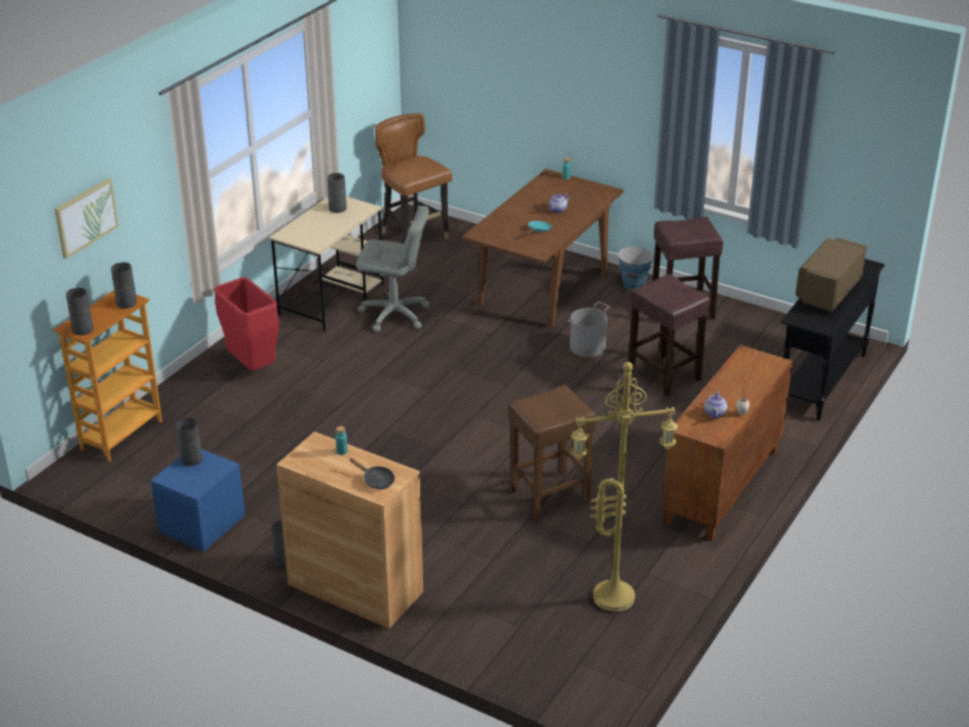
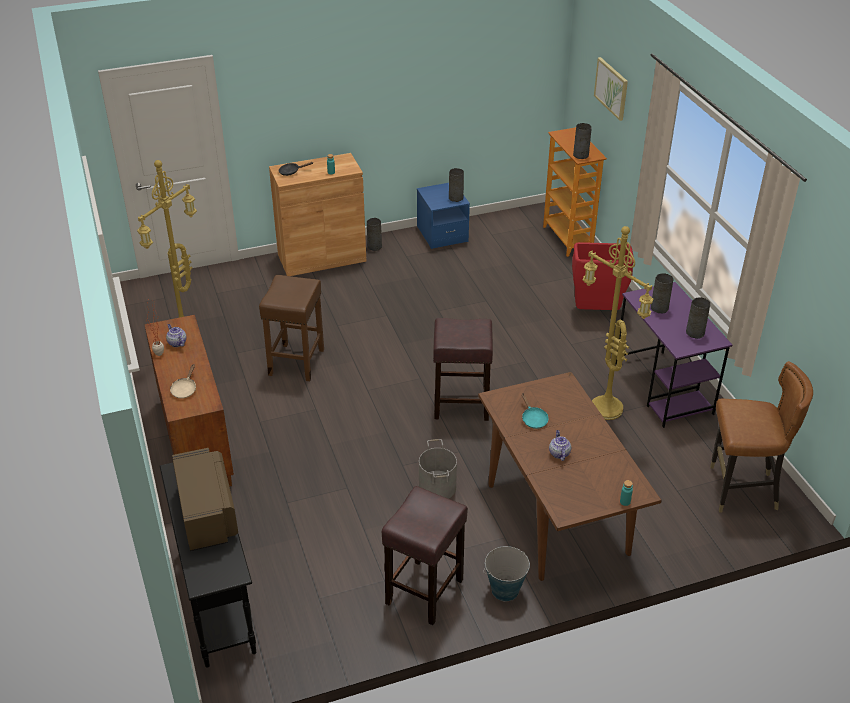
camera: 130 degrees right, 5 degrees up
grey vase [66,288,93,335] -> grey vase moved to [651,273,673,314]
beige desk [269,196,384,331] -> purple desk [615,282,732,428]
grey office chair [356,206,430,332] -> yellow floor lamp [582,226,653,420]
brown stool [628,274,710,397] -> brown stool moved to [433,318,493,421]
none -> beige frying pan [170,364,196,399]

